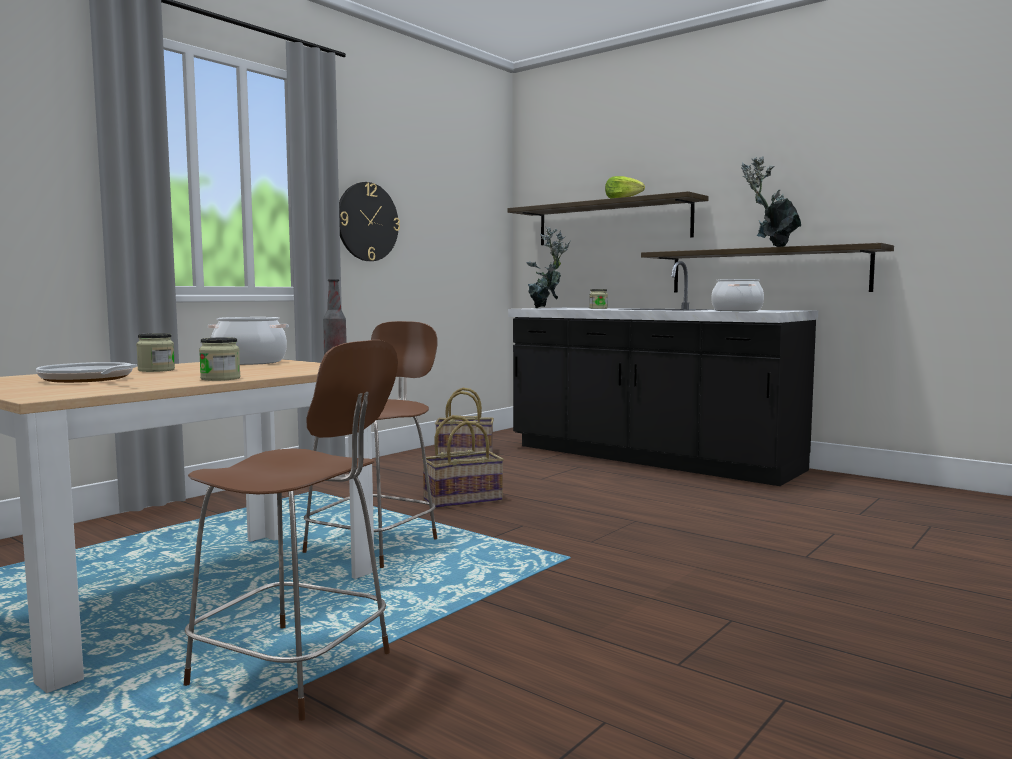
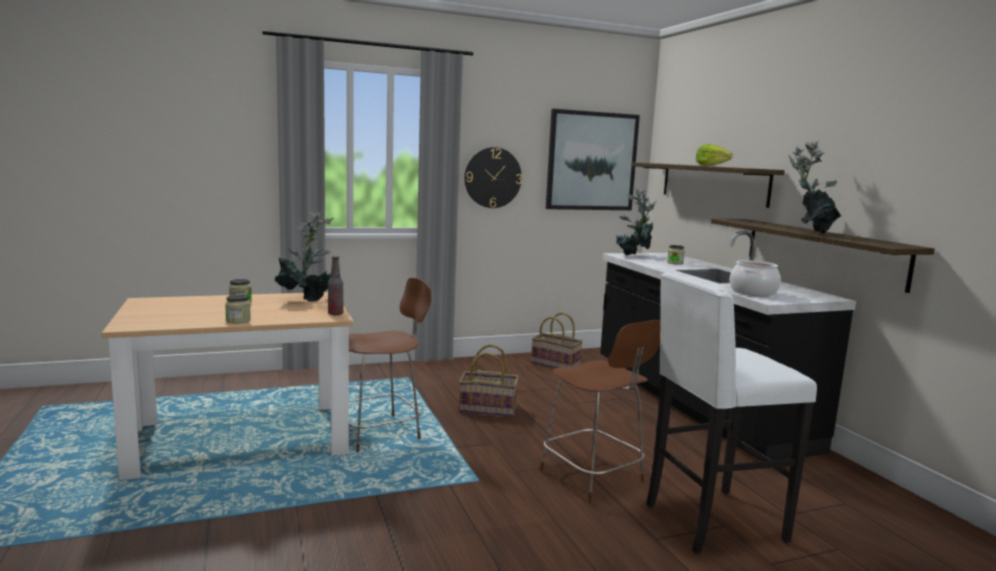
camera: 30 degrees right, 5 degrees up
frying pan [36,362,137,383] -> none
brown stool [184,340,398,721] -> brown stool moved to [540,320,661,502]
cooking pot [208,317,289,365] -> potted plant [275,210,333,302]
none -> picture [546,109,640,210]
none -> white stool [647,273,817,554]

